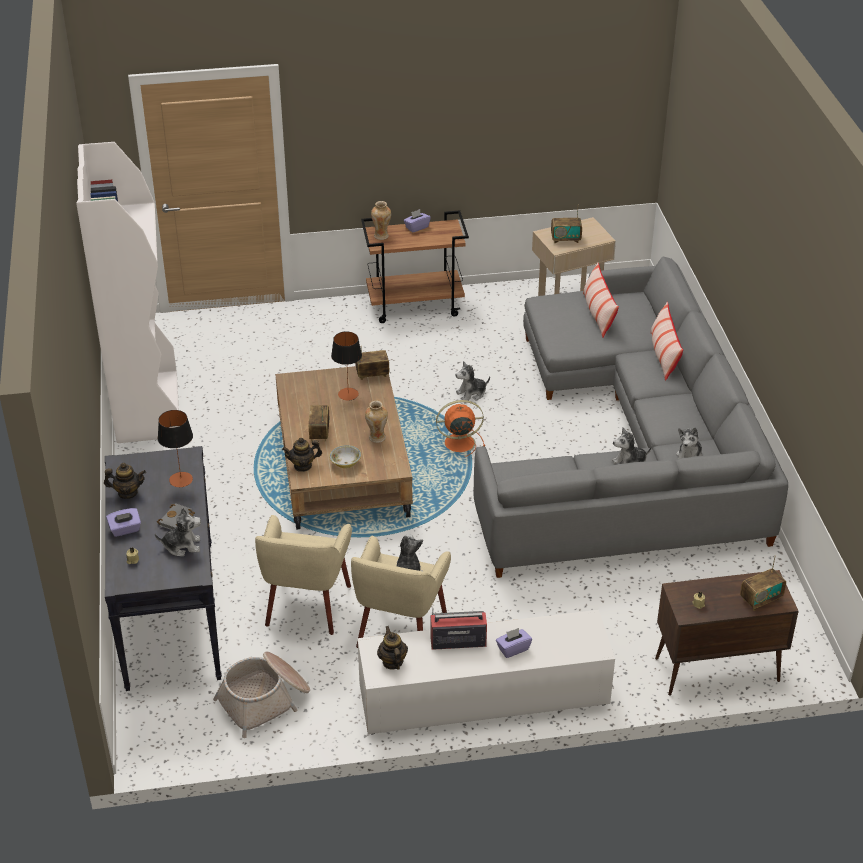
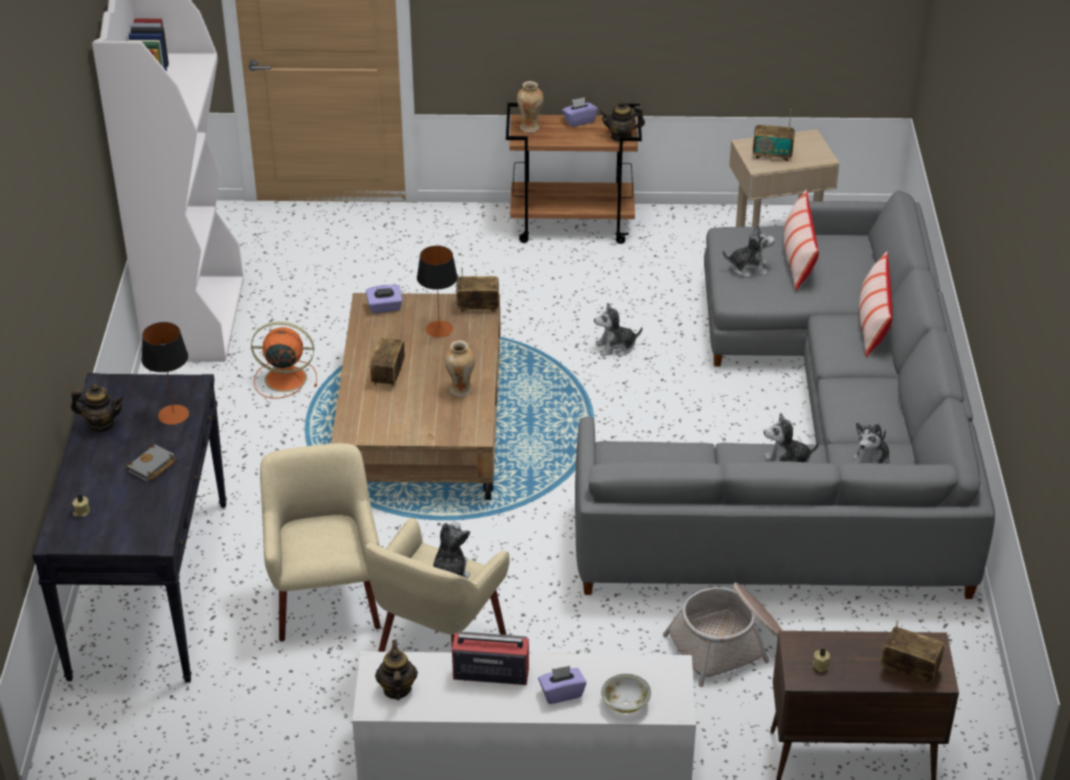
camera: 10 degrees right, 0 degrees up
purple tissue box [106,508,141,537] -> purple tissue box moved to [366,285,403,313]
plush toy [155,508,201,557] -> plush toy moved to [722,224,775,278]
basket [213,652,310,738] -> basket moved to [663,582,783,687]
beige armchair [255,515,352,635] -> beige armchair turned 150 degrees clockwise [260,443,381,642]
teapot [282,438,322,472] -> teapot moved to [600,100,645,142]
bowl [329,445,361,468] -> bowl moved to [601,674,651,713]
orange fan [436,400,485,457] -> orange fan moved to [251,322,317,399]
radio [740,556,786,611] -> radio turned 135 degrees counterclockwise [881,621,944,684]

